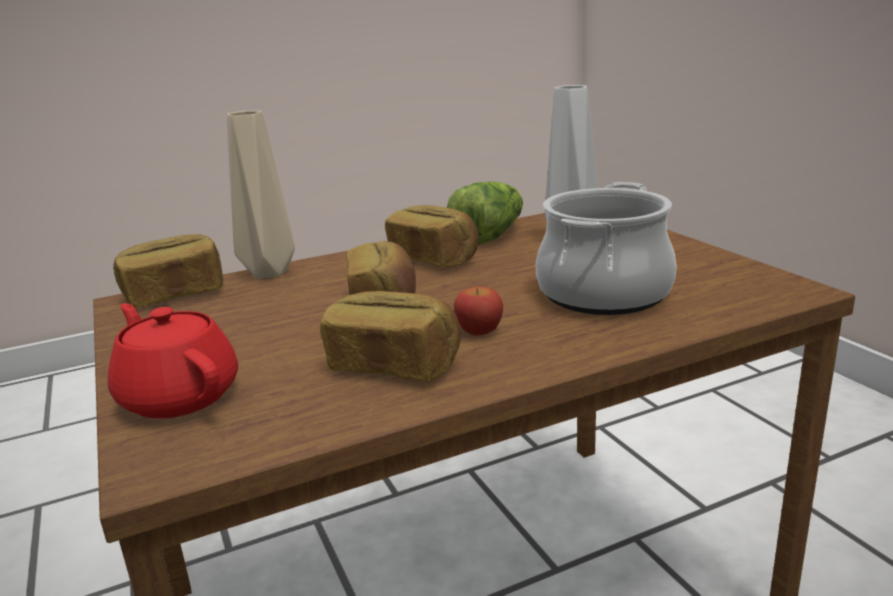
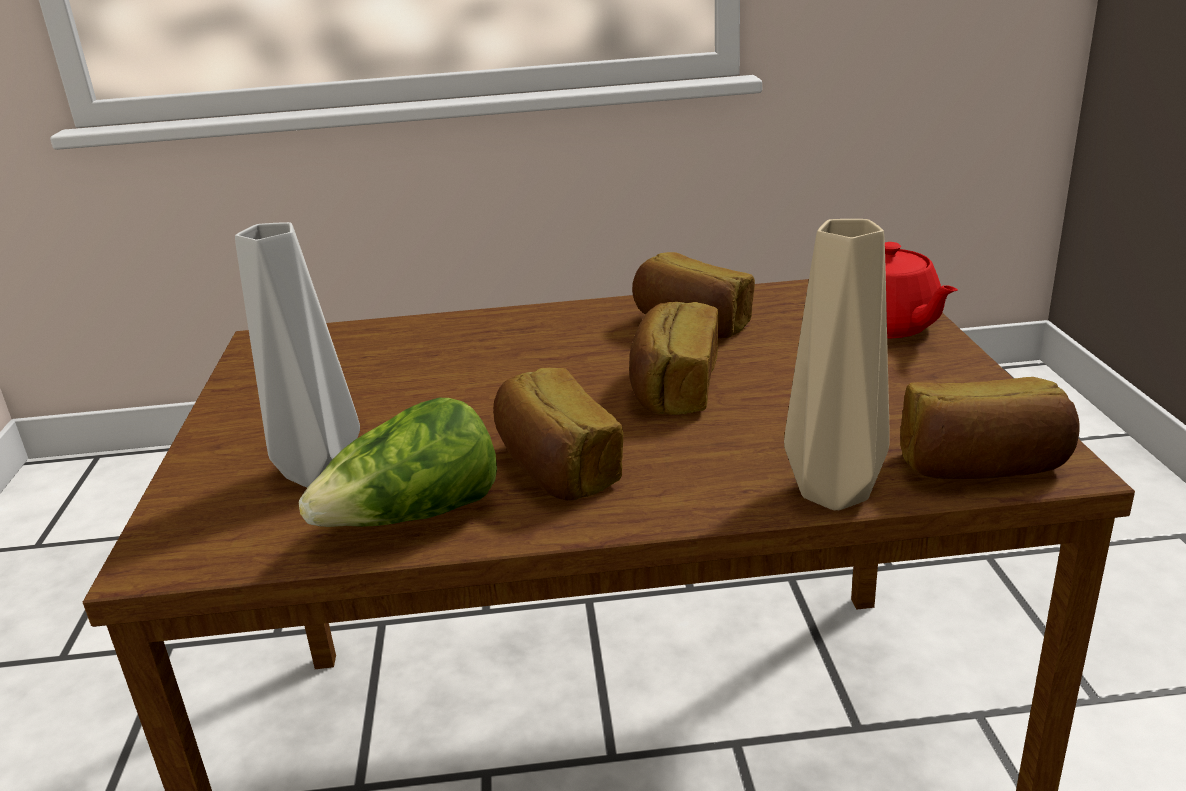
camera: 160 degrees left, 5 degrees up
apple [454,287,503,335] -> none
cooking pot [536,182,677,315] -> none

